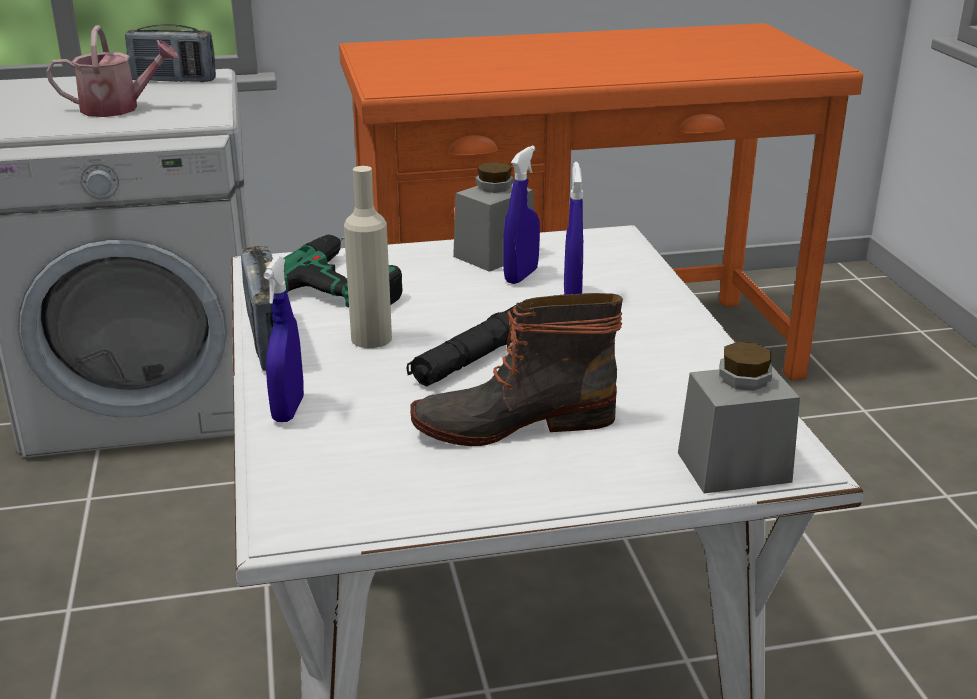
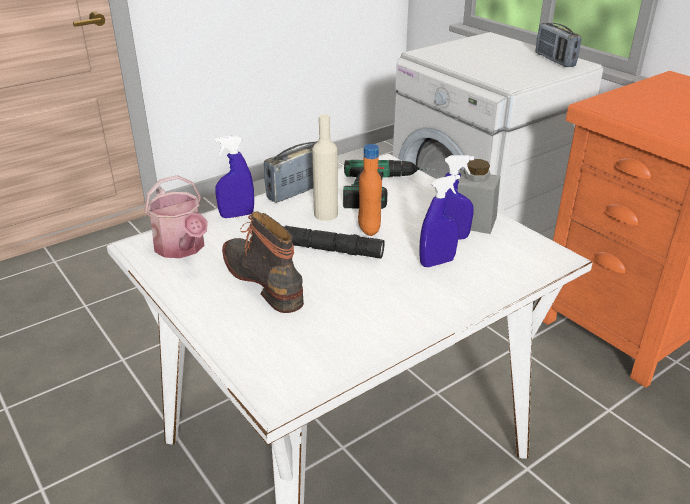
camera: 65 degrees right, 5 degrees up
watering can [46,25,179,117] -> watering can moved to [144,175,208,258]
grey jar [678,342,800,493] -> none
none -> orange bottle [358,144,382,236]

